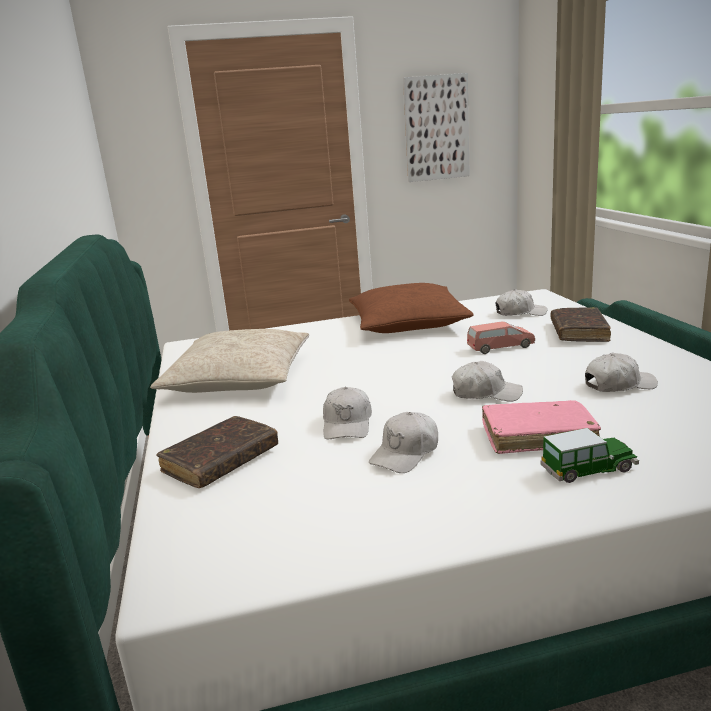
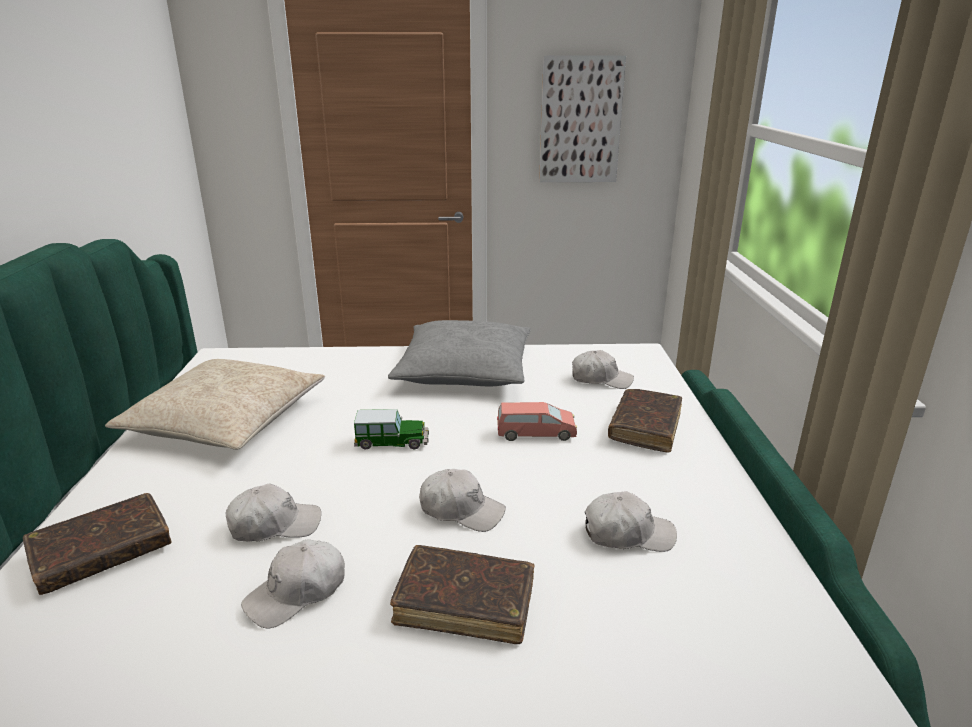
camera: 10 degrees right, 5 degrees up
white cap [323,387,372,439] -> white cap turned 120 degrees counterclockwise [225,484,321,541]
brown pillow [349,283,474,333] -> grey pillow [388,320,531,386]
pink book [482,400,601,454] -> brown book [390,545,535,644]
toy car [541,428,639,483] -> toy car moved to [354,409,429,450]

